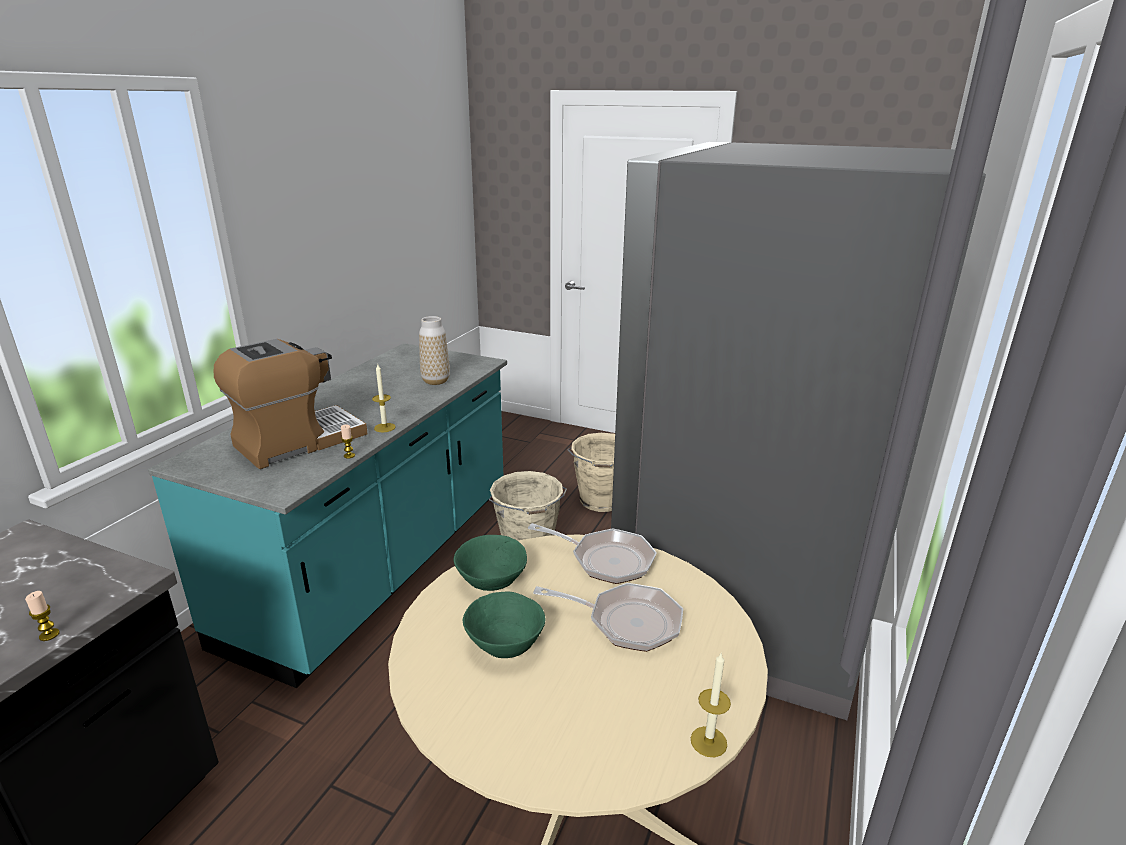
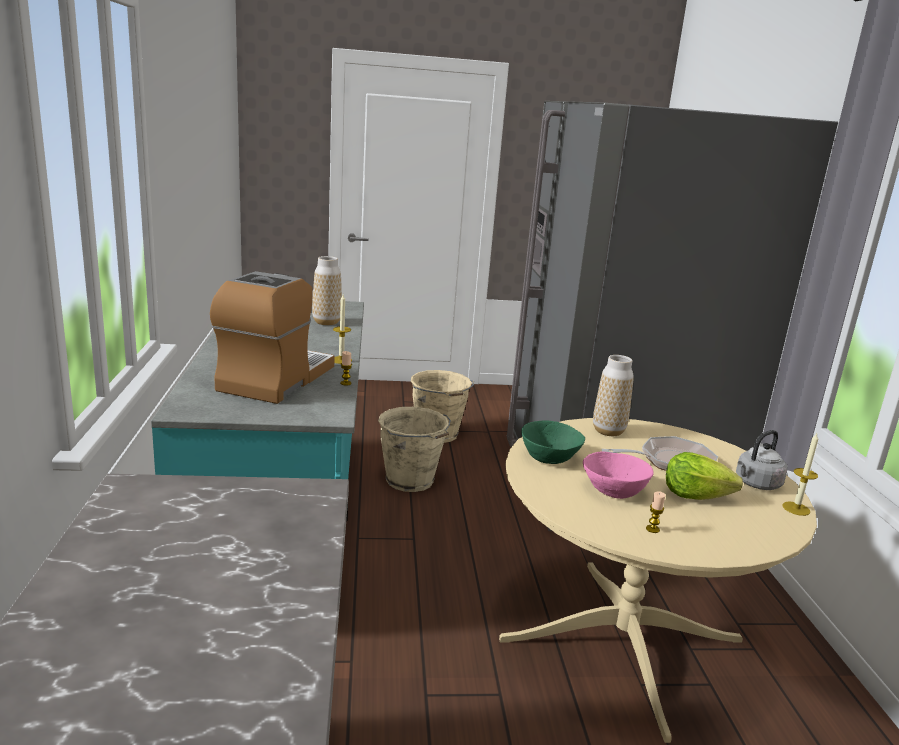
camera: 30 degrees left, 5 degrees down
candle [25,591,60,641] -> candle moved to [646,491,665,533]
green bowl [463,592,545,658] -> pink bowl [583,452,654,499]
frying pan [528,523,657,584] -> vase [593,355,634,436]
none -> lettuce [666,452,743,500]
none -> grey kettle [736,430,788,490]

